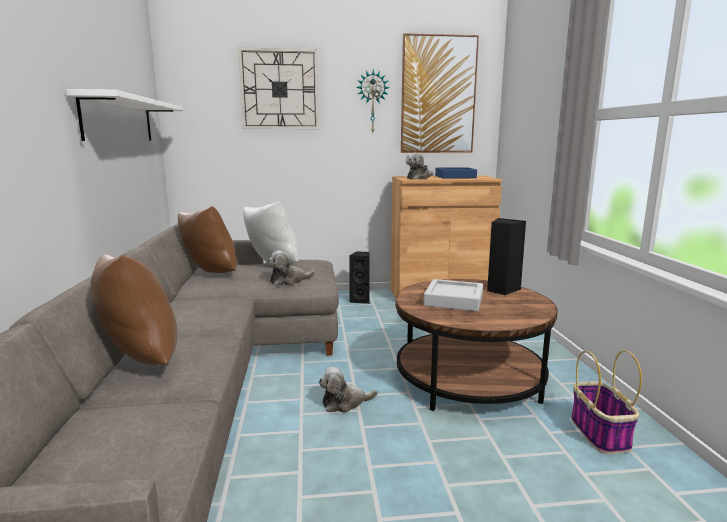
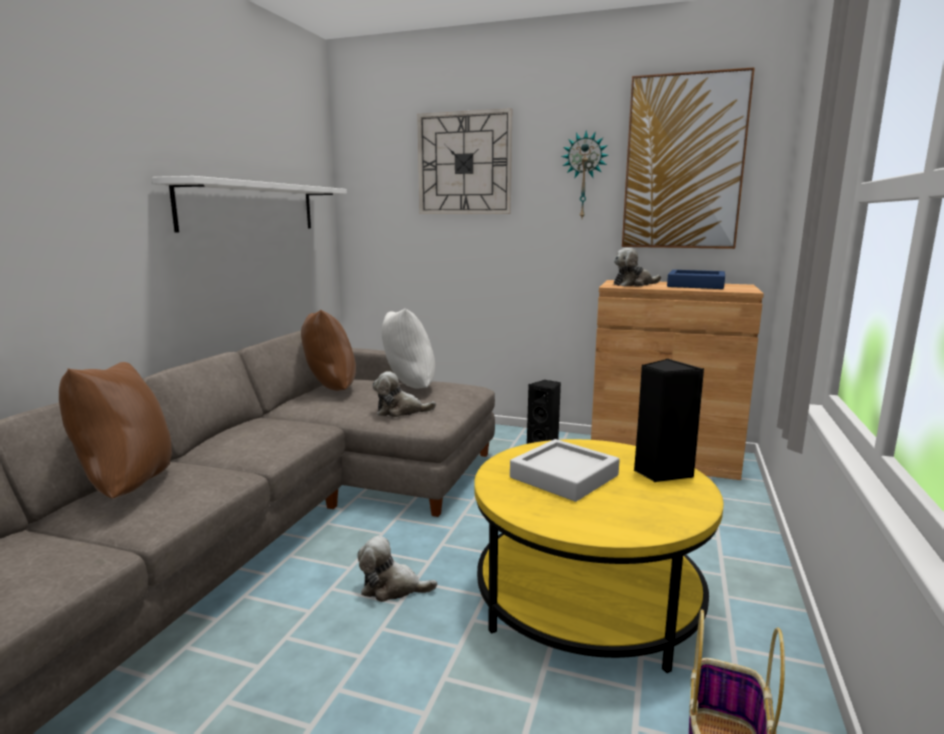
camera: 25 degrees right, 0 degrees up
brown coffee table [396,279,558,411] -> yellow coffee table [474,439,724,673]

